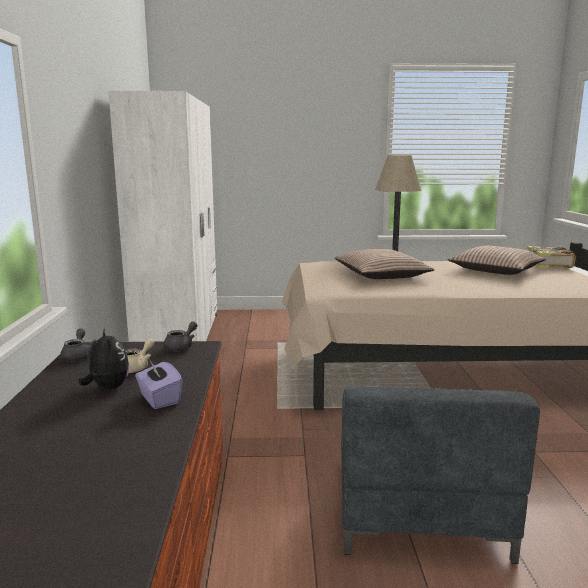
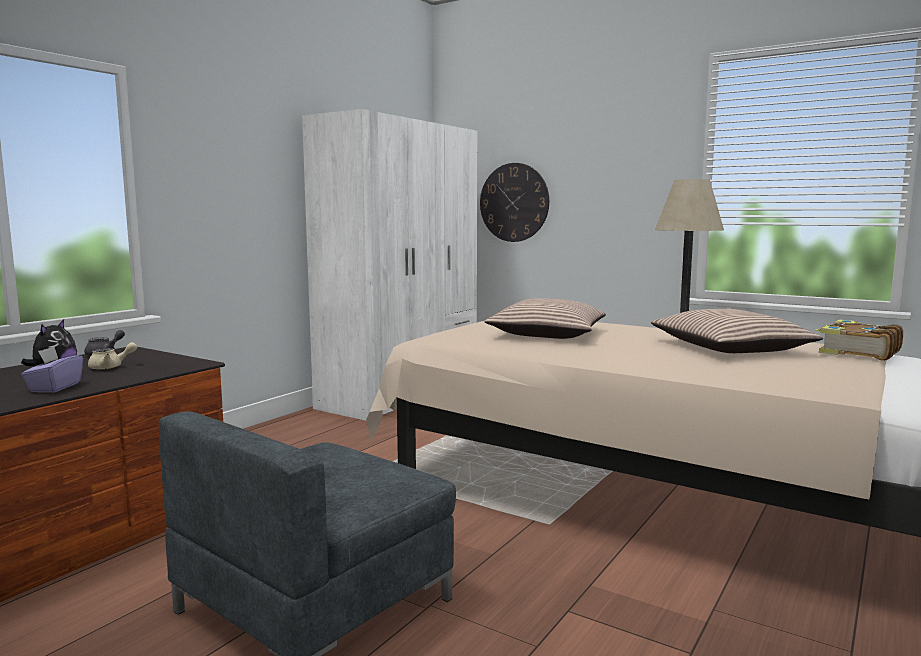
camera: 35 degrees right, 5 degrees down
grey teapot [163,321,197,351] -> none
none -> wall clock [480,163,549,242]

